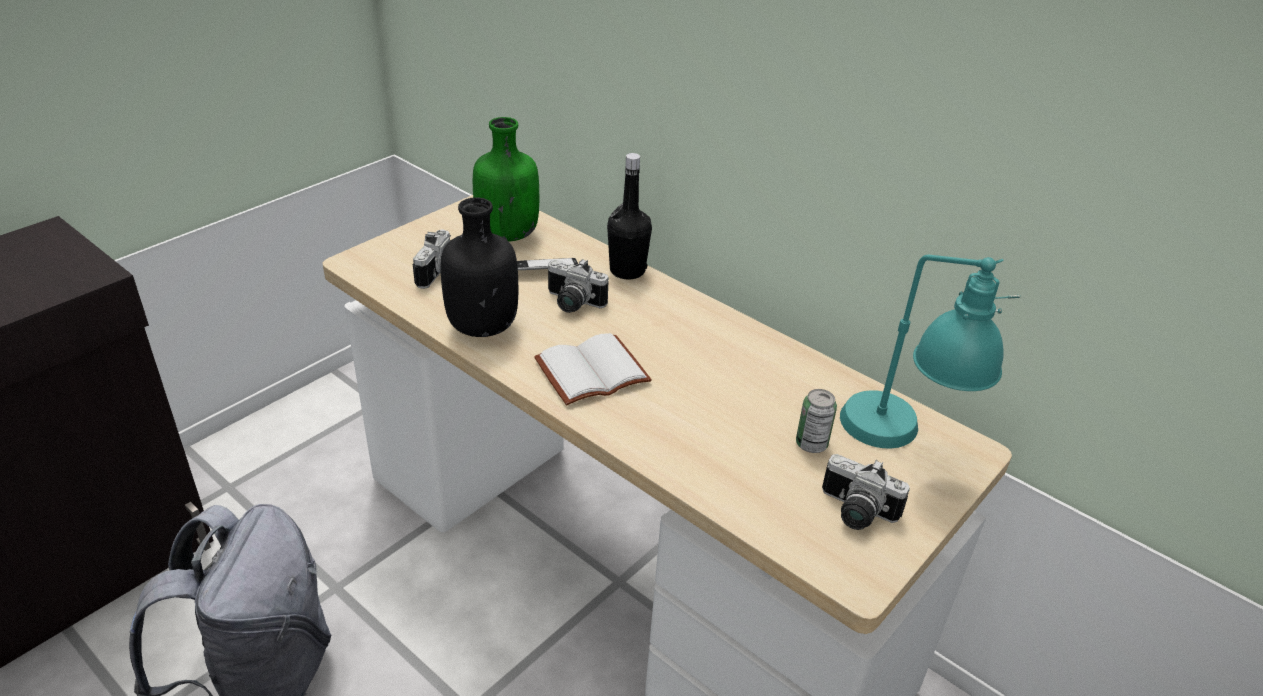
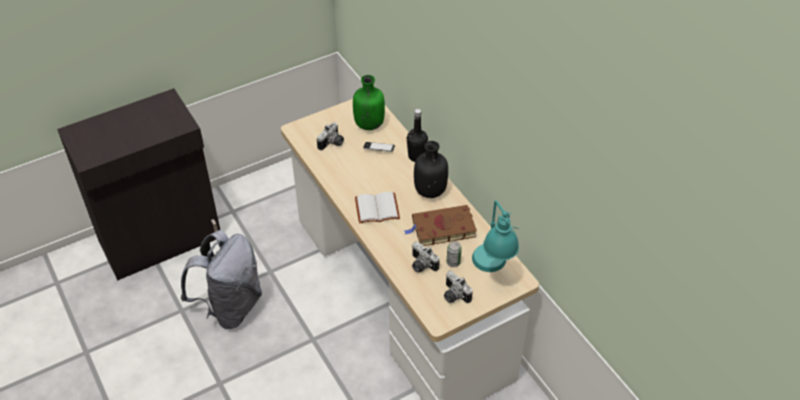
camera: 20 degrees right, 10 degrees up
black bottle [441,197,518,337] -> black bottle moved to [414,141,448,198]
camera [547,259,609,313] -> camera moved to [412,242,440,273]
none -> brown book [404,205,477,246]

